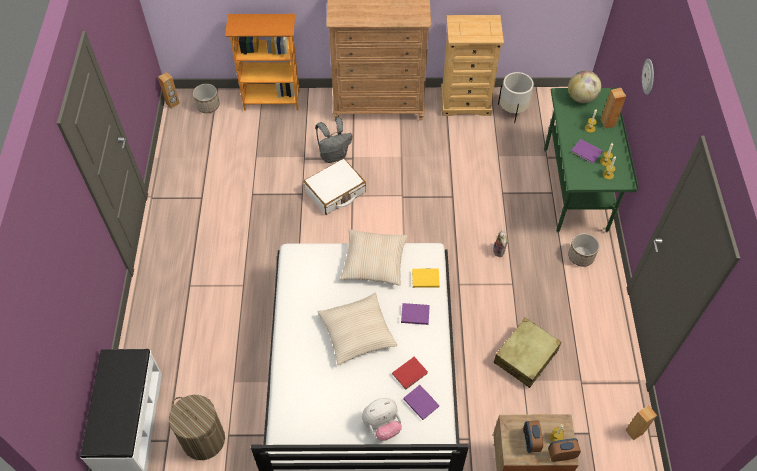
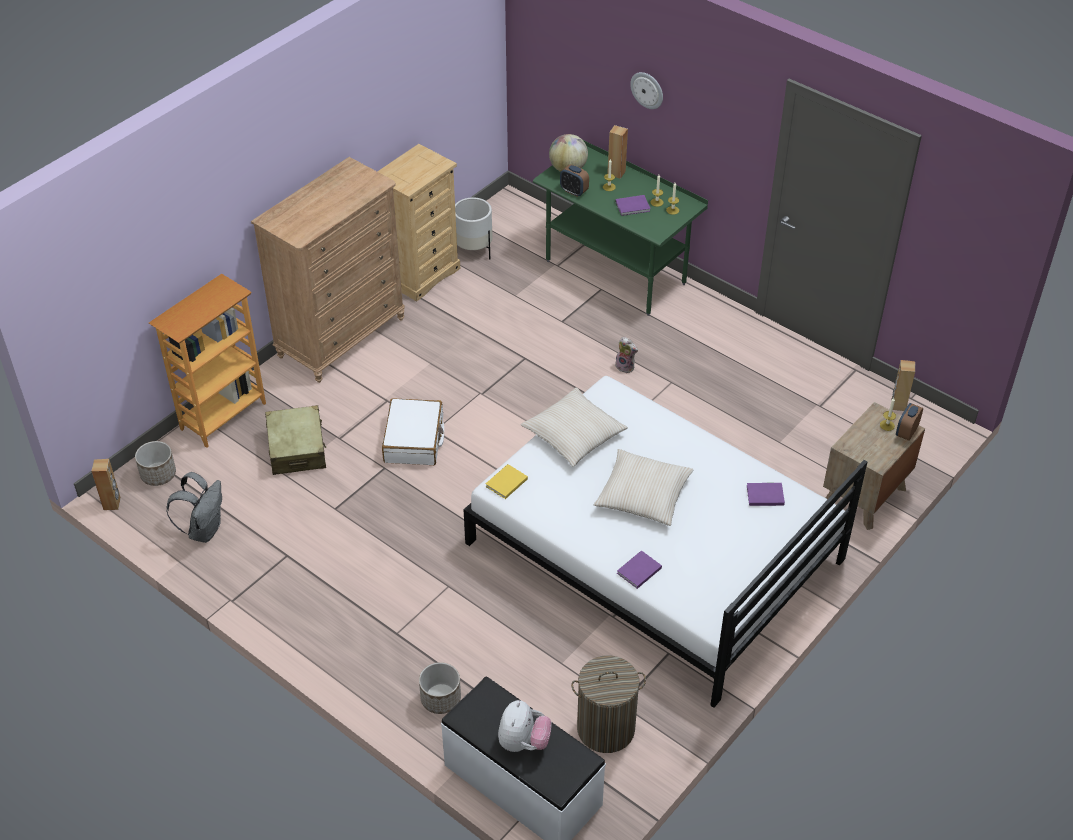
camera: 50 degrees left, 10 degrees down
grey backpack [315,117,352,163] -> grey backpack moved to [166,472,222,543]
plush toy [362,398,402,441] -> plush toy moved to [498,700,552,752]
red book [392,357,428,389] -> none
purple book [401,303,430,325] -> purple book moved to [617,550,662,589]
yellow book [412,269,440,288] -> yellow book moved to [485,464,528,499]
beige suitcase [494,318,561,388] -> beige suitcase moved to [265,405,326,475]
alarm clock [523,420,543,453] -> alarm clock moved to [560,164,589,197]
planter [568,233,599,267] -> planter moved to [419,662,461,714]

